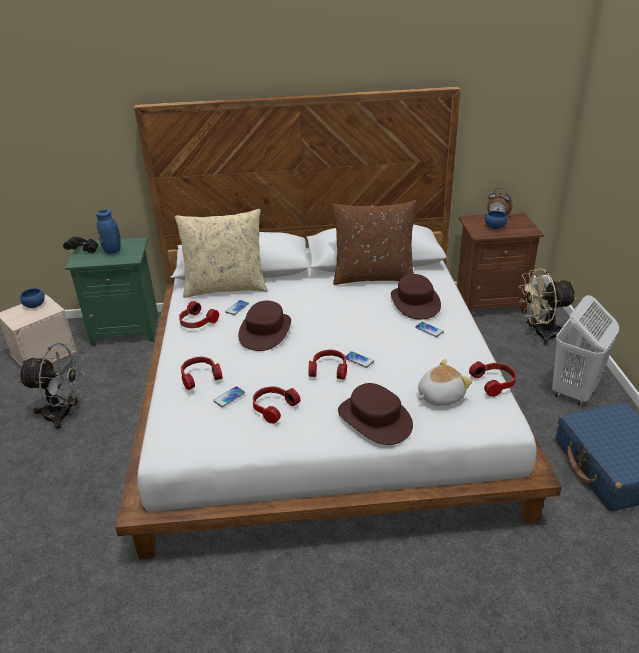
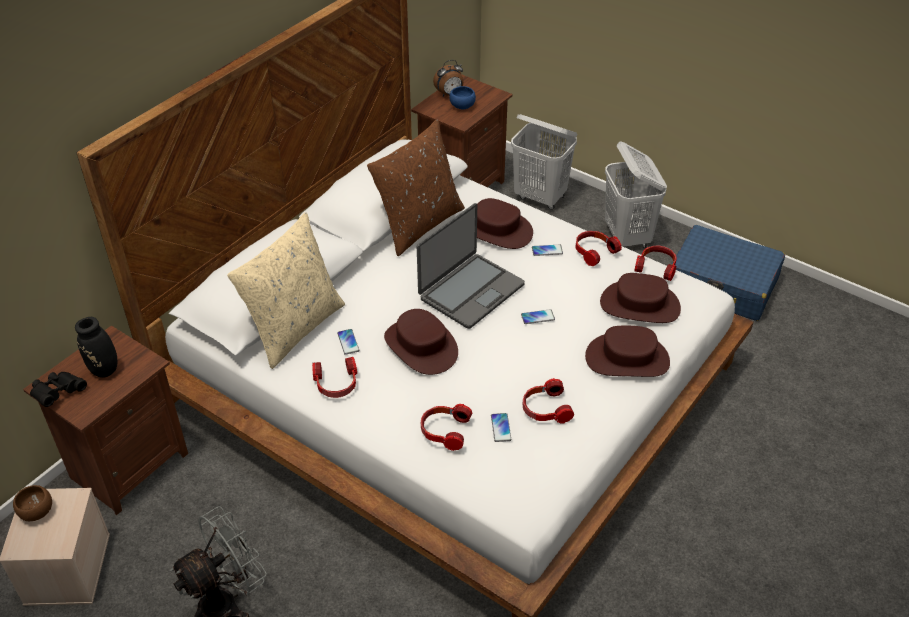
camera: 50 degrees left, 10 degrees up
blue bowl [20,288,45,308] -> brown bowl [13,485,52,521]
green nightstand [65,237,158,346] -> brown nightstand [23,326,188,515]
blue vase [96,209,121,254] -> black vase [75,313,141,378]
headphones [309,350,347,380] -> headphones moved to [575,231,622,266]
plush toy [418,359,473,406] -> brown hat [600,273,681,323]
beige fan [518,269,576,345] -> white laundry basket [511,114,577,210]
none -> laptop [417,203,525,329]

